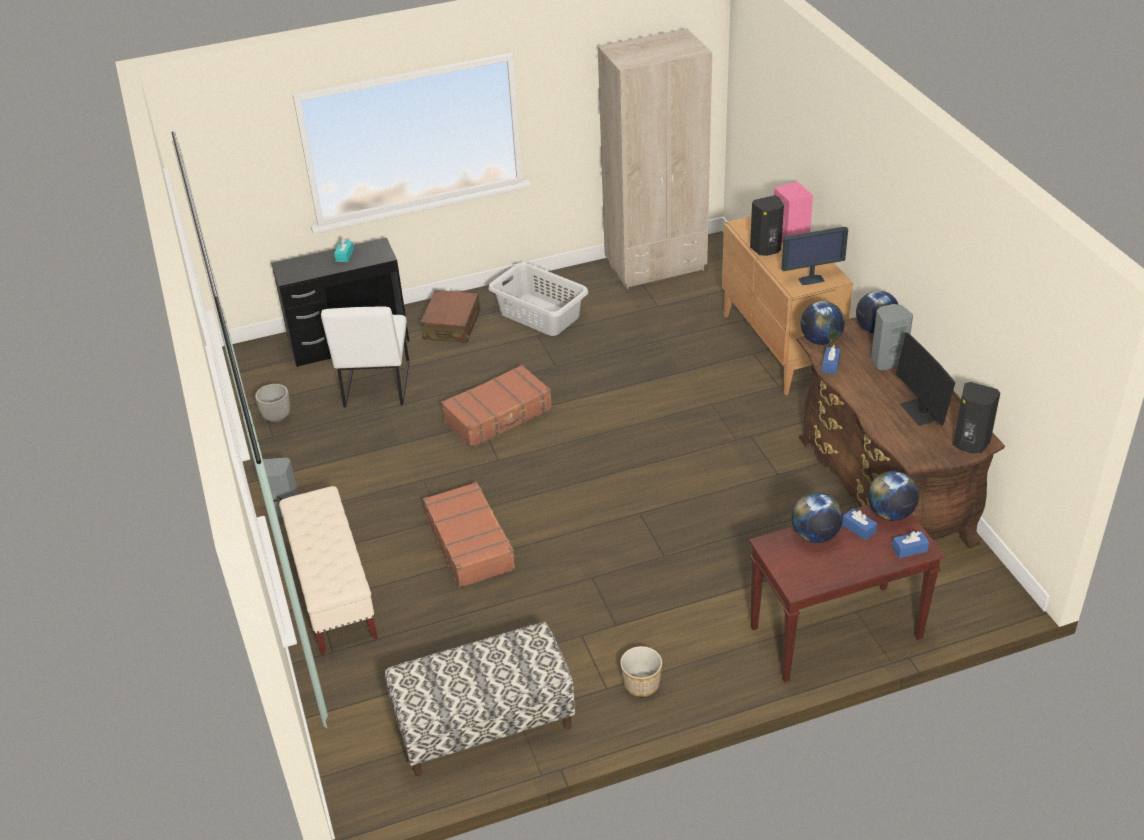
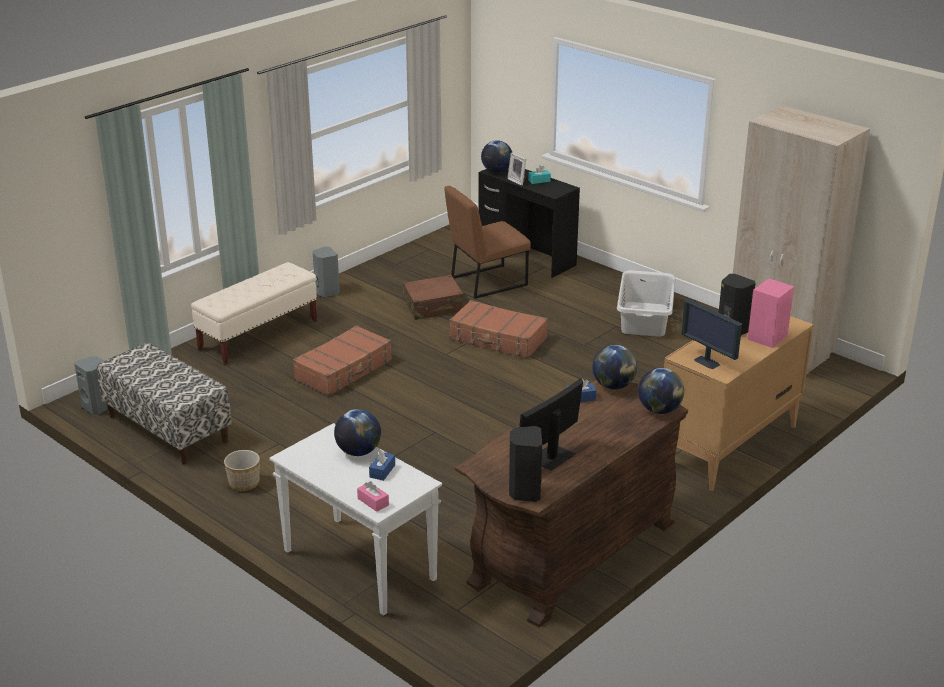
camera: 60 degrees right, 10 degrees down
planter [255,384,290,422] -> none
white chair [321,307,409,407] -> brown chair [444,185,531,299]
brown suitcase [421,290,480,343] -> brown suitcase moved to [403,275,464,320]
brown console table [749,505,946,682] -> white console table [269,423,442,615]
globe [868,471,919,521] -> globe moved to [481,140,512,173]
grey speaker [871,304,913,371] -> grey speaker moved to [74,356,108,415]
blue tissue box [892,531,929,558] -> pink tissue box [357,481,389,512]
none -> picture frame [507,153,526,186]

